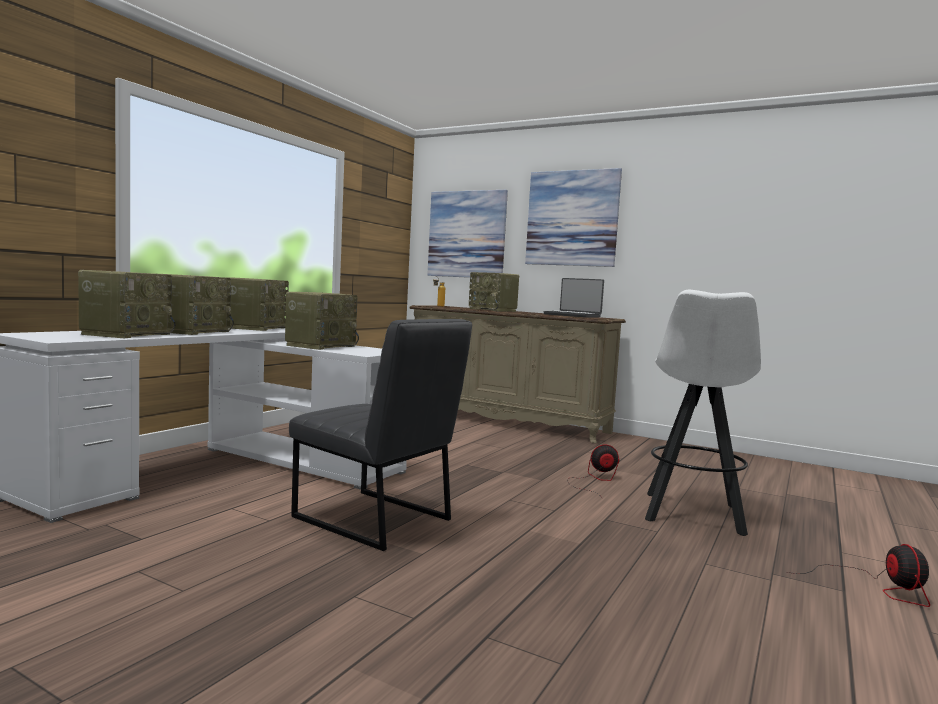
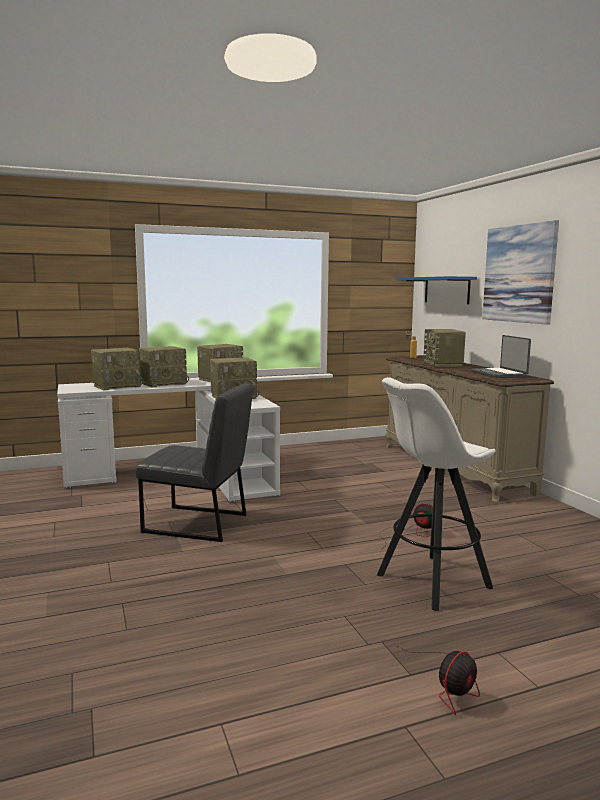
camera: 40 degrees right, 5 degrees up
grey chair [289,319,472,551] -> grey chair turned 60 degrees counterclockwise [135,383,253,542]
picture [427,190,508,278] -> blue shelf [397,276,477,304]

